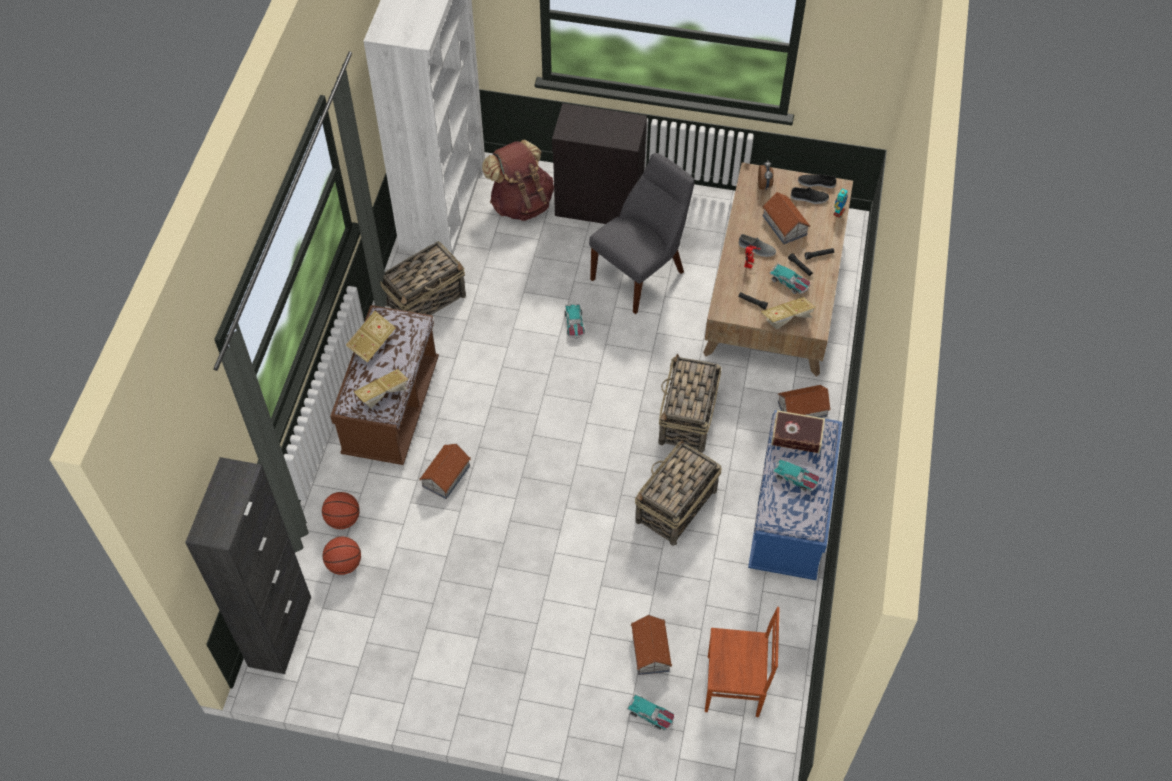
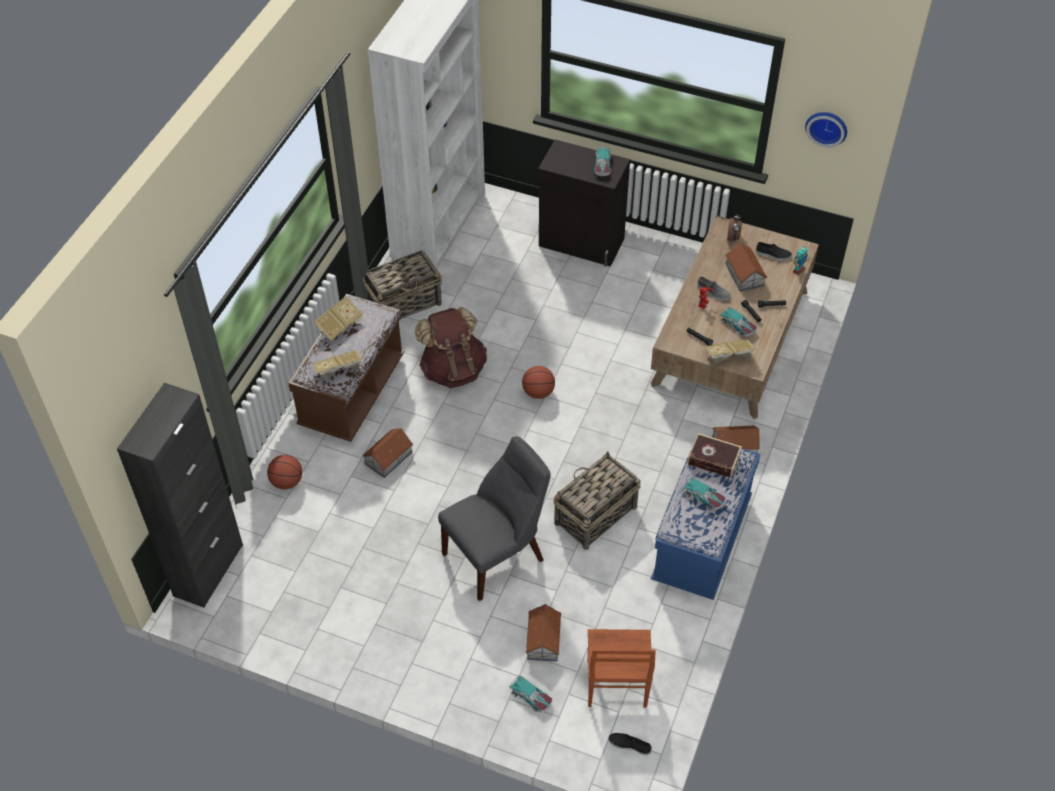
camera: 10 degrees right, 5 degrees down
basketball [323,537,361,575] -> basketball moved to [522,366,555,399]
brown backpack [482,139,554,221] -> brown backpack moved to [415,307,487,388]
toy car [564,304,585,339] -> toy car moved to [594,147,612,176]
grey chair [589,153,694,314] -> grey chair moved to [438,436,551,601]
basket [658,354,721,453] -> none
brown chair [705,607,779,717] -> brown chair turned 75 degrees clockwise [588,629,656,708]
black shoe [798,174,836,188] -> black shoe moved to [608,733,652,755]
none -> wall clock [805,112,847,147]

